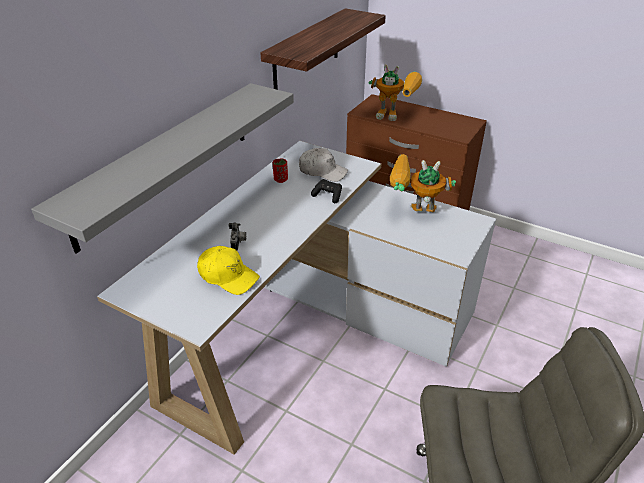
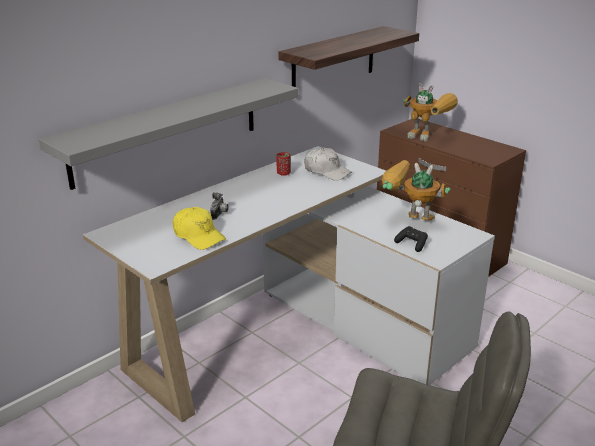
camera: 15 degrees right, 10 degrees down
black game controller [311,179,342,203] -> black game controller moved to [394,226,428,252]

